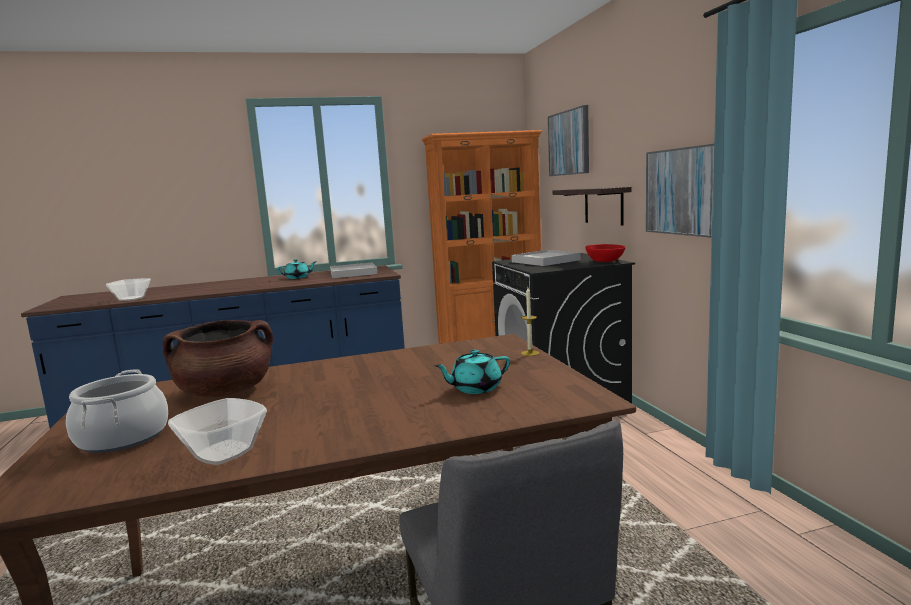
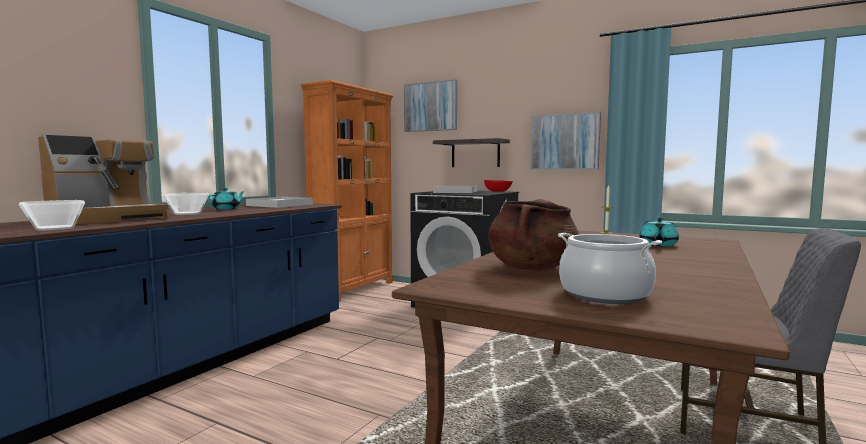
camera: 45 degrees left, 5 degrees down
bowl [168,398,267,465] -> bowl moved to [163,193,209,215]
none -> coffee machine [38,135,169,224]

